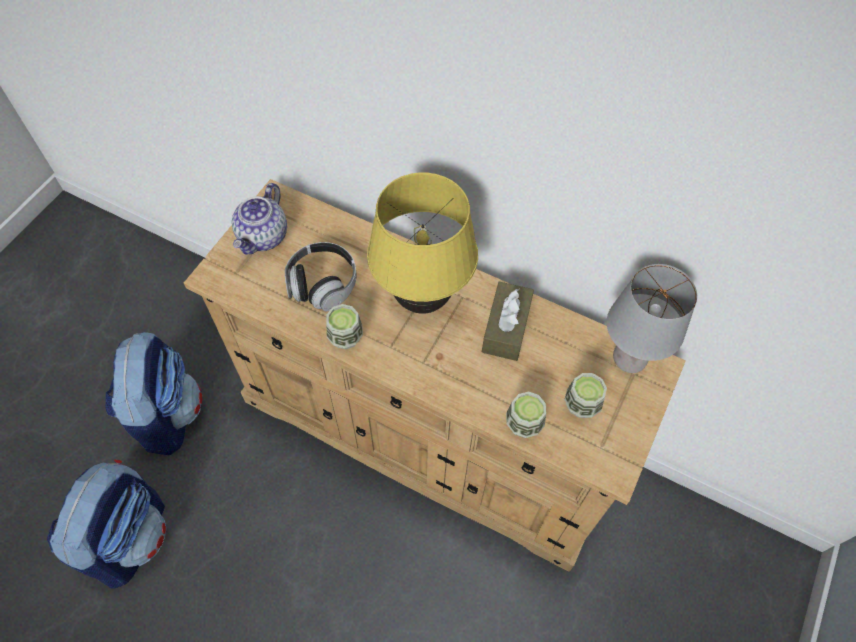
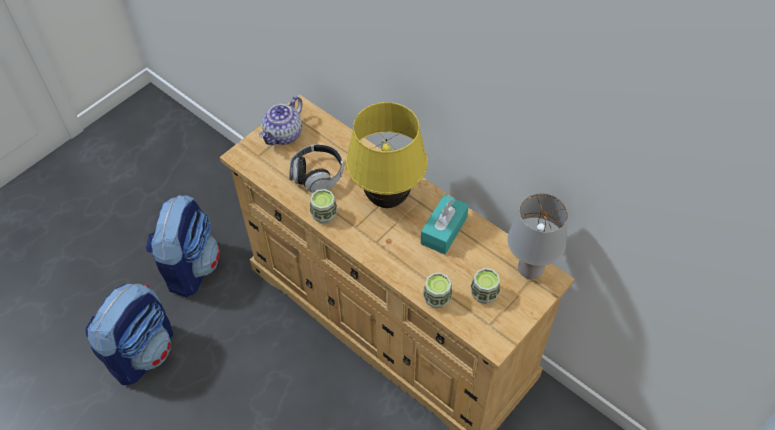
camera: 15 degrees right, 5 degrees down
brown tissue box [482,282,534,361] -> turquoise tissue box [421,194,469,255]

